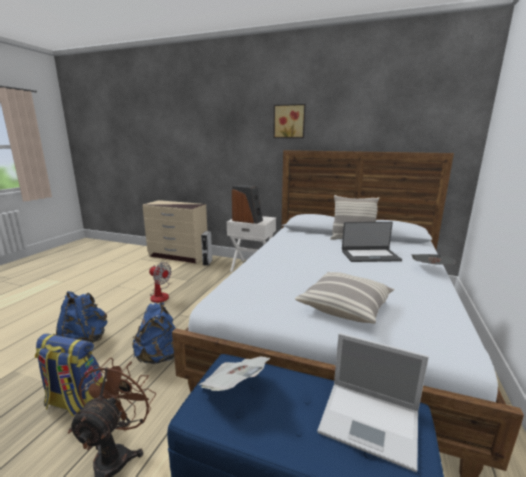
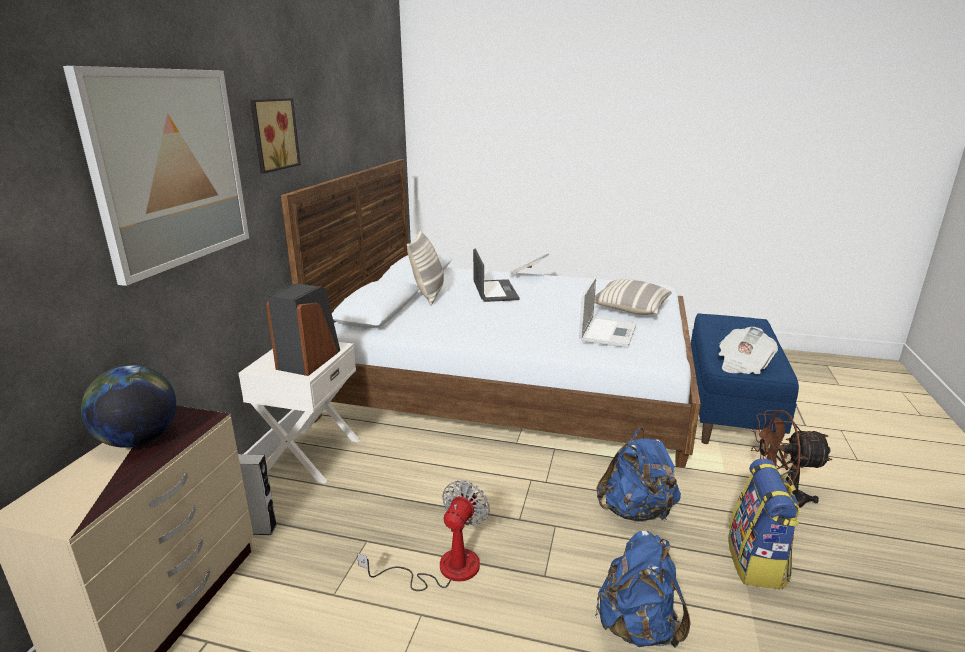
camera: 95 degrees left, 5 degrees up
laptop [317,333,429,472] -> laptop moved to [579,277,636,348]
none -> picture [63,66,249,286]
none -> globe [81,365,176,448]

